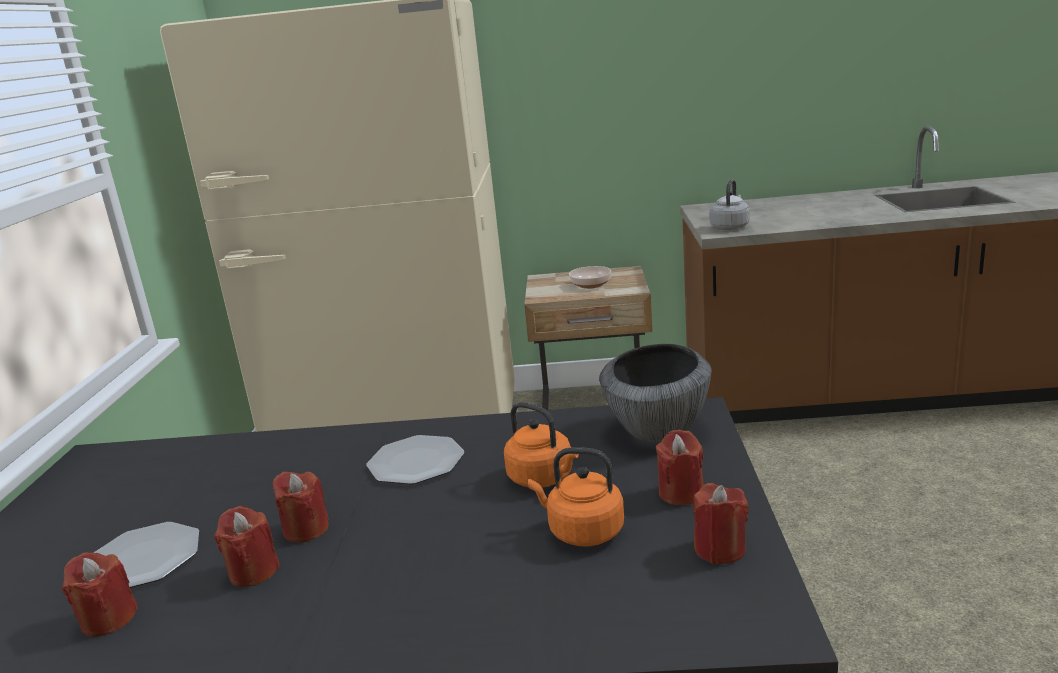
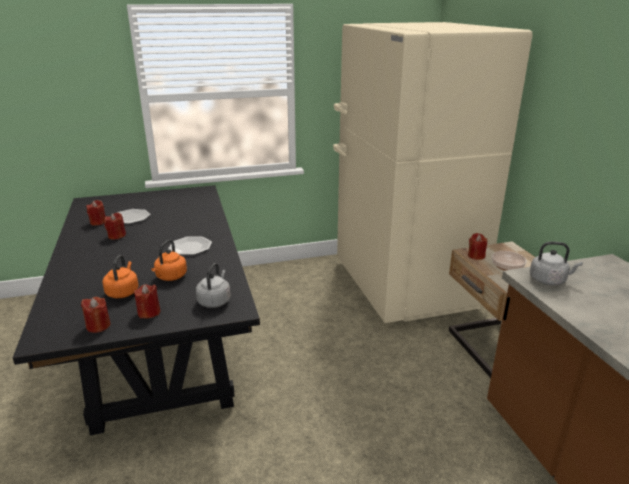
camera: 70 degrees right, 5 degrees up
red candle [273,471,329,543] -> red candle moved to [468,233,487,260]
bowl [599,344,711,442] -> grey kettle [196,263,231,308]

